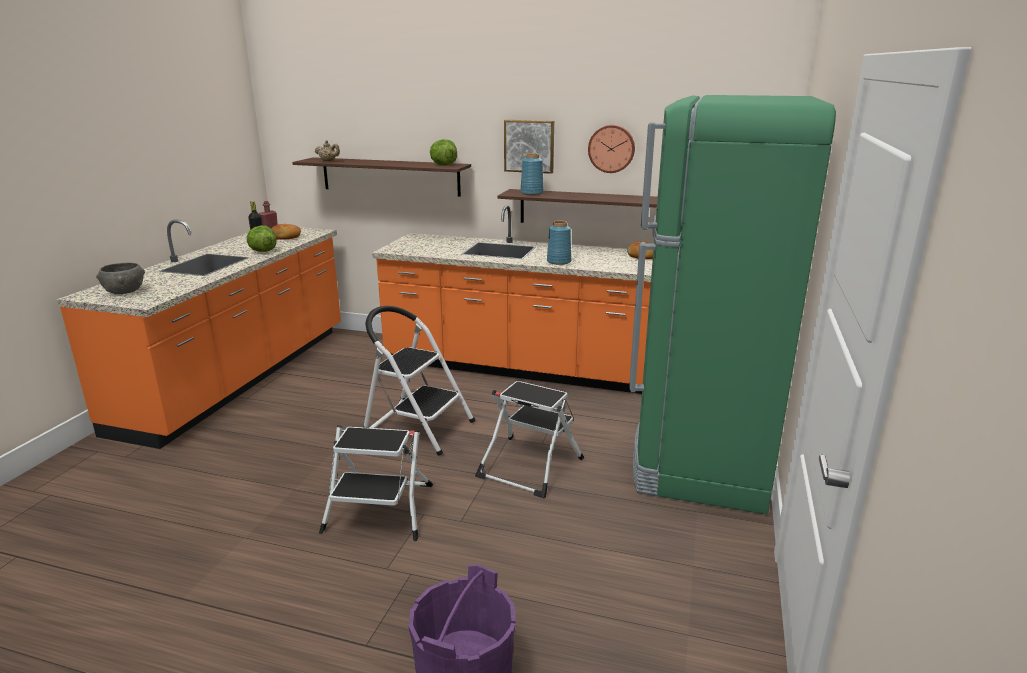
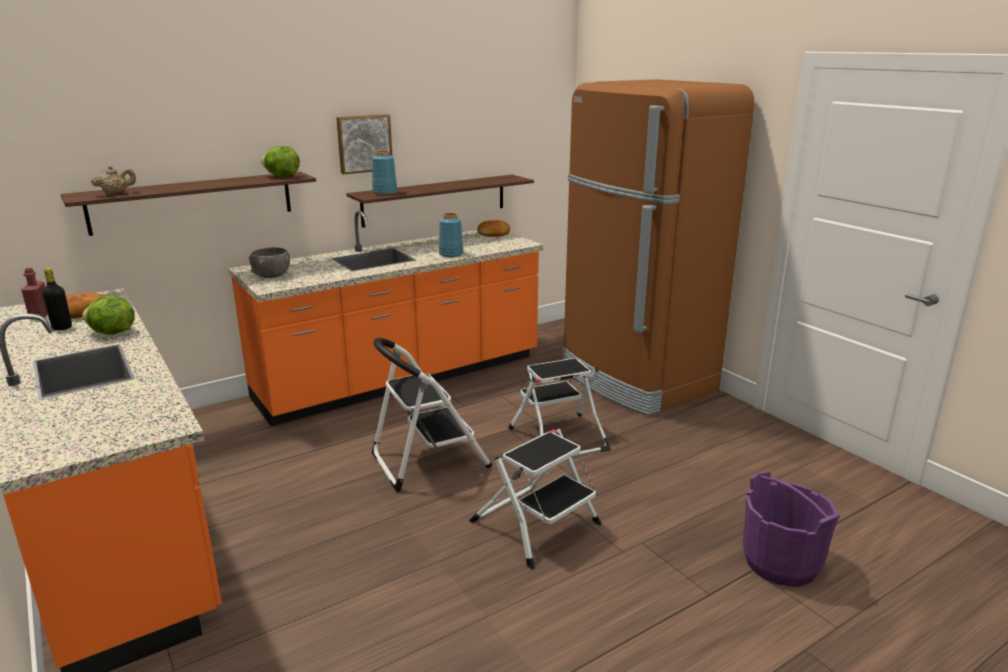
camera: 50 degrees left, 0 degrees up
grey bowl [96,263,145,294] -> grey bowl moved to [249,247,290,278]
wall clock [588,125,635,173] -> none
green fridge [629,95,836,514] -> brown fridge [562,79,754,416]

